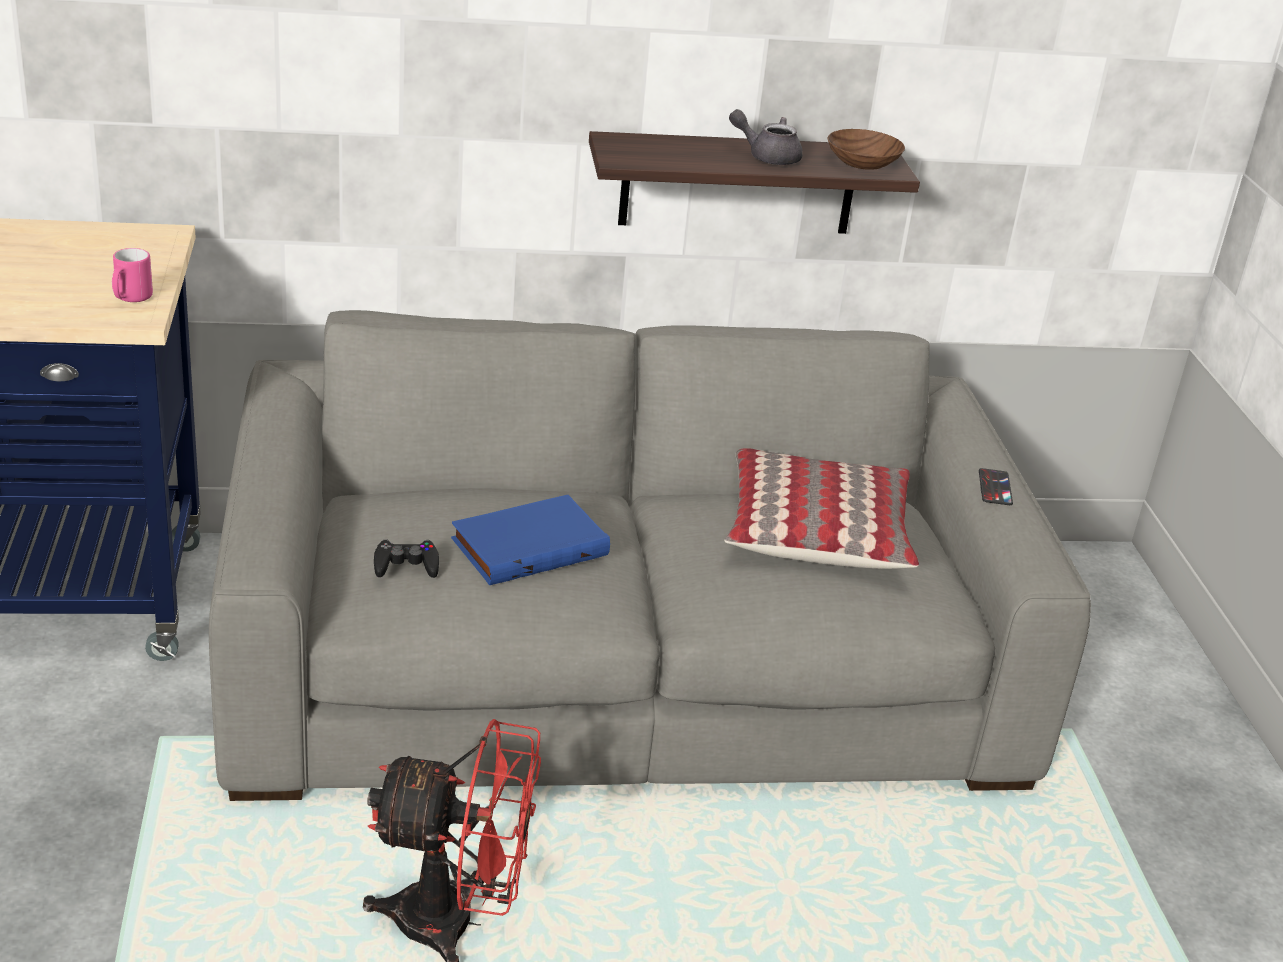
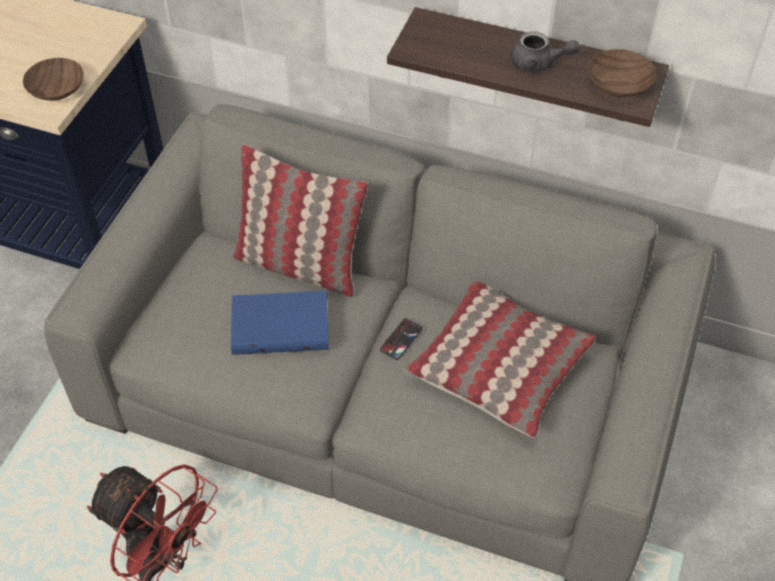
camera: 30 degrees right, 20 degrees up
pink mug [112,248,153,302] -> brown bowl [23,58,84,101]
black game controller [374,539,439,578] -> none
grey teapot [729,109,803,165] -> grey teapot turned 150 degrees clockwise [511,31,580,72]
phone [979,468,1013,505] -> phone moved to [380,318,423,360]
none -> pillow [232,144,368,297]

